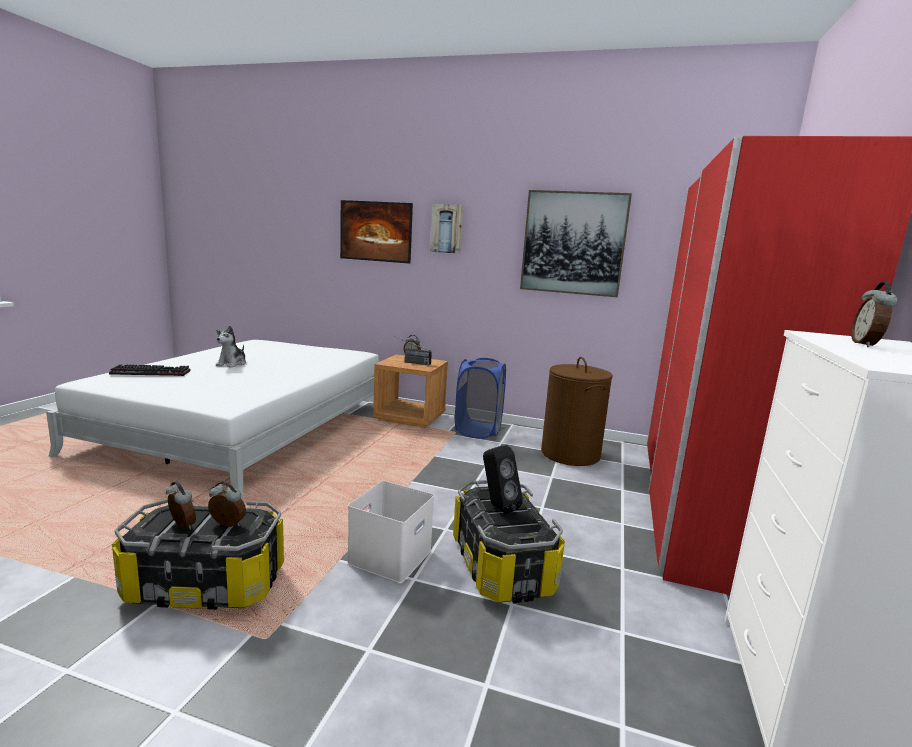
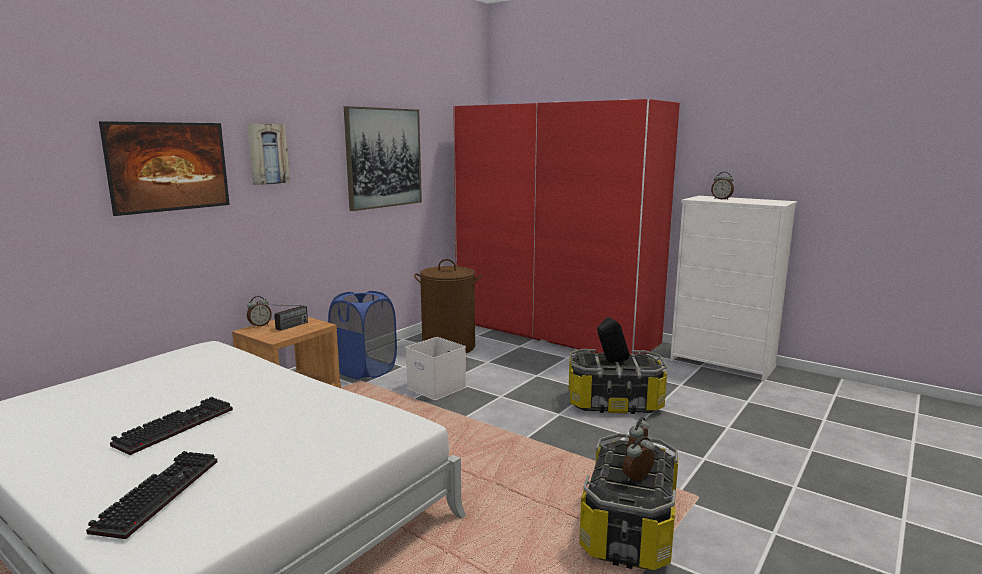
camera: 70 degrees left, 0 degrees up
plush toy [216,326,246,368] -> keyboard [110,397,233,455]
white storage box [347,481,434,583] -> white storage box moved to [406,337,466,400]

